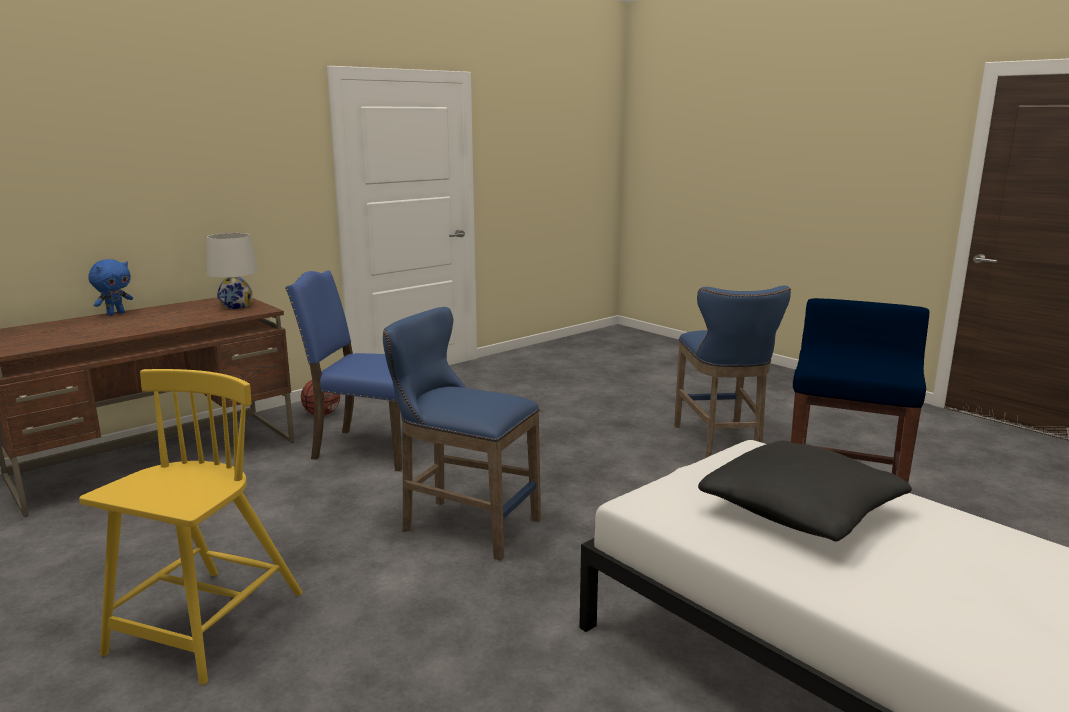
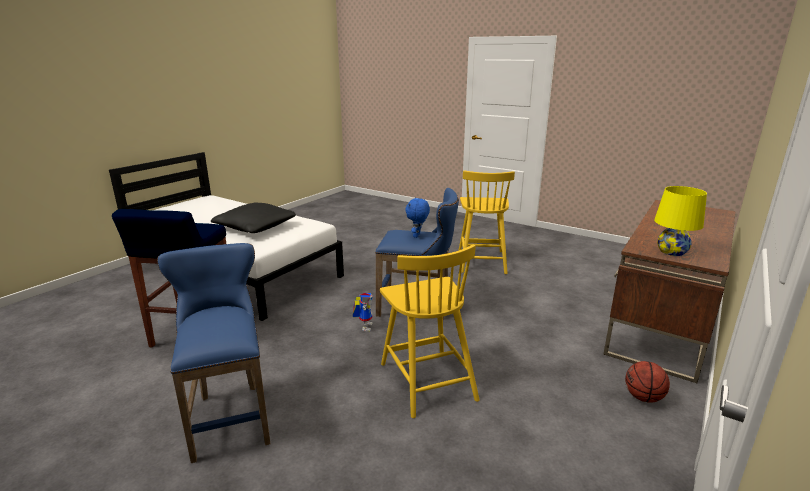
camera: 165 degrees right, 5 degrees up
blue plush toy [88,259,133,316] -> blue plush toy moved to [405,198,430,238]
white table lamp [207,233,258,309] -> yellow table lamp [654,186,707,256]
blue chair [285,270,402,471] -> none
none -> toy robot [353,293,373,331]
none -> yellow chair [380,244,480,418]

